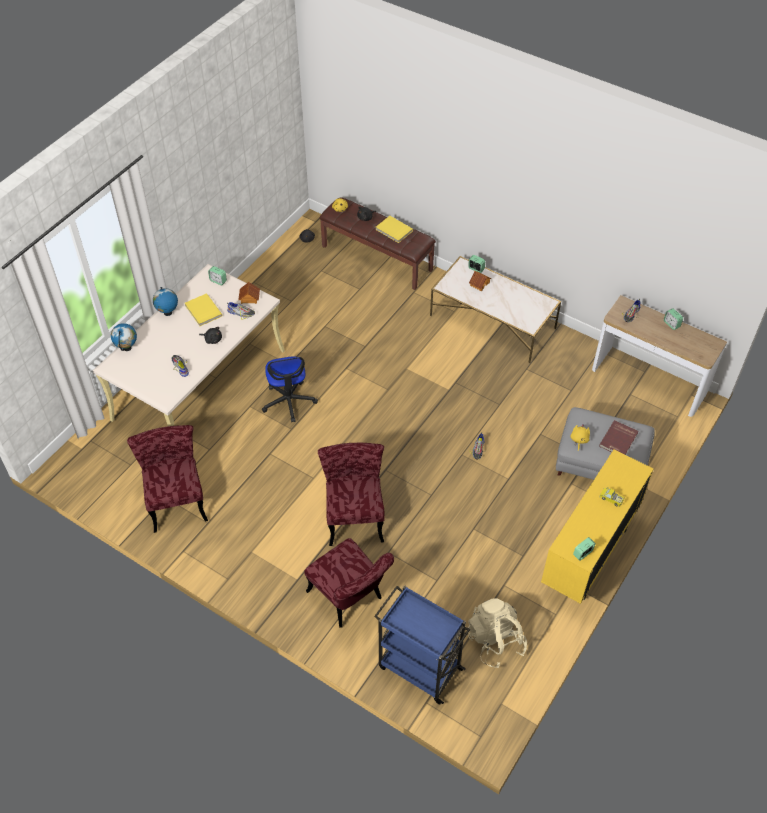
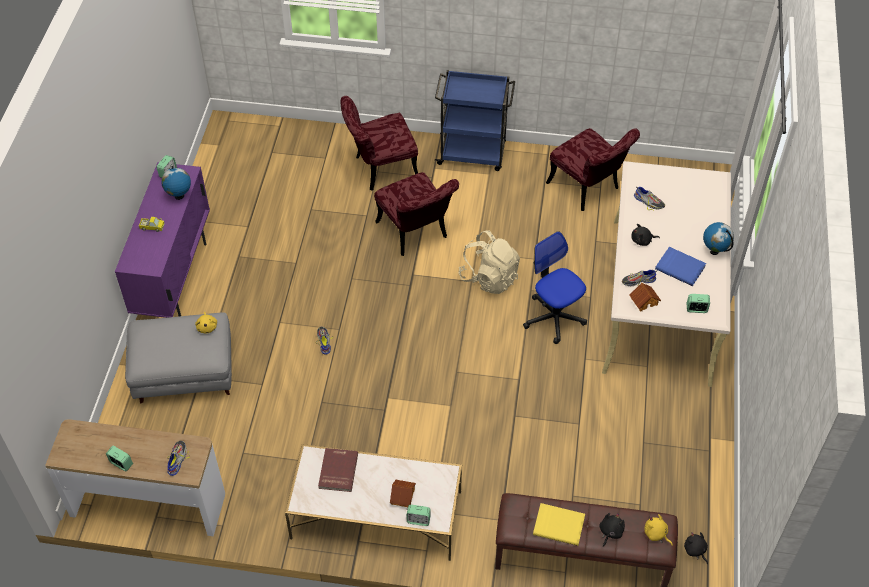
camera: 155 degrees right, 0 degrees up
globe [111,323,137,351] -> globe moved to [161,166,191,200]
yellow book [185,293,223,326] -> blue book [655,247,706,286]
red chair [304,538,394,628] -> red chair turned 45 degrees counterclockwise [340,96,418,190]
blue cart [374,585,470,705] -> blue cart moved to [435,70,515,171]
beige backpack [467,598,527,668] -> beige backpack moved to [458,230,520,294]
yellow cabinet [541,449,653,604] -> purple cabinet [115,162,210,318]
red book [599,420,638,455] -> red book moved to [318,448,358,492]

